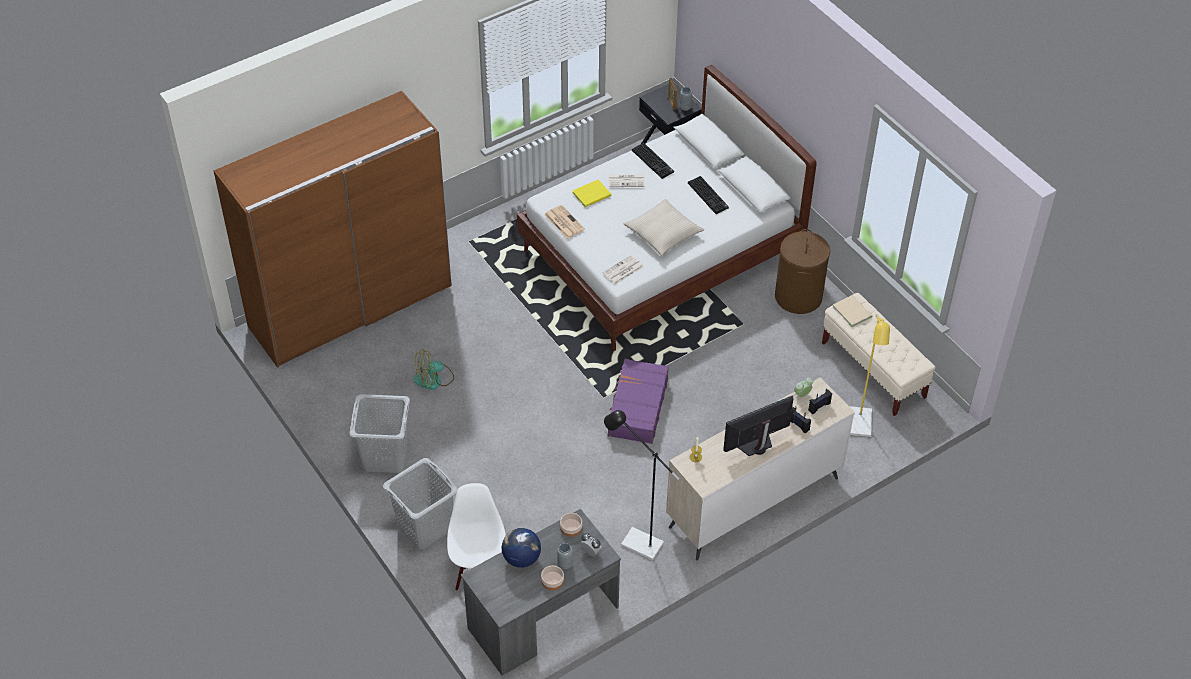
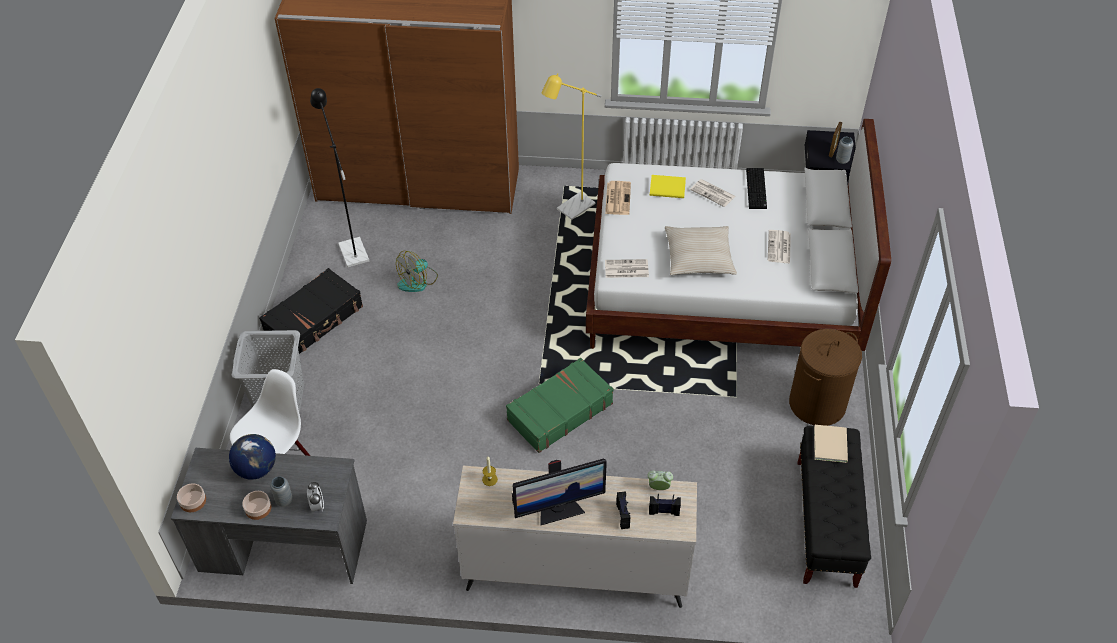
camera: 40 degrees right, 0 degrees up
grey laundry basket [349,394,410,473] -> black suitcase [259,268,363,354]
fan [414,349,454,390] -> fan turned 60 degrees counterclockwise [396,251,438,292]
bowl [560,513,582,537] -> bowl moved to [177,483,206,512]
black floor lamp [604,410,679,560] -> black floor lamp moved to [310,88,369,267]
purple suitcase [605,359,669,444] -> green suitcase [506,358,614,453]
keyboard [688,176,729,214] -> newspaper [768,230,791,263]
monitor [723,395,794,456] -> monitor turned 150 degrees clockwise [512,458,607,525]
beige bench [822,293,936,416] -> black bench [798,426,871,588]
yellow floor lamp [850,314,890,437] -> yellow floor lamp moved to [542,73,602,220]

